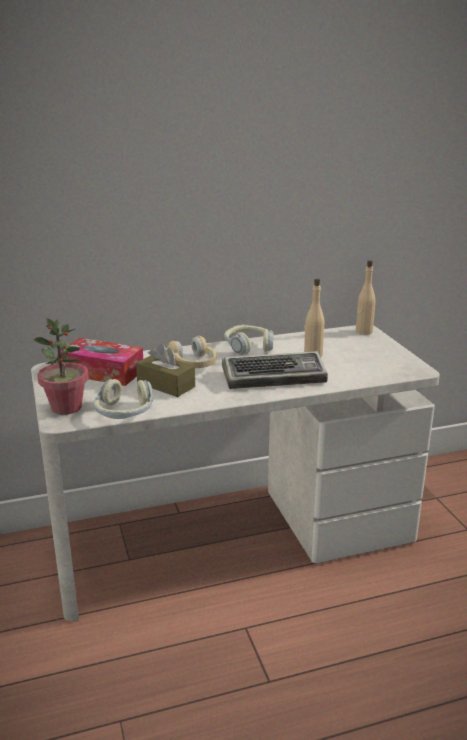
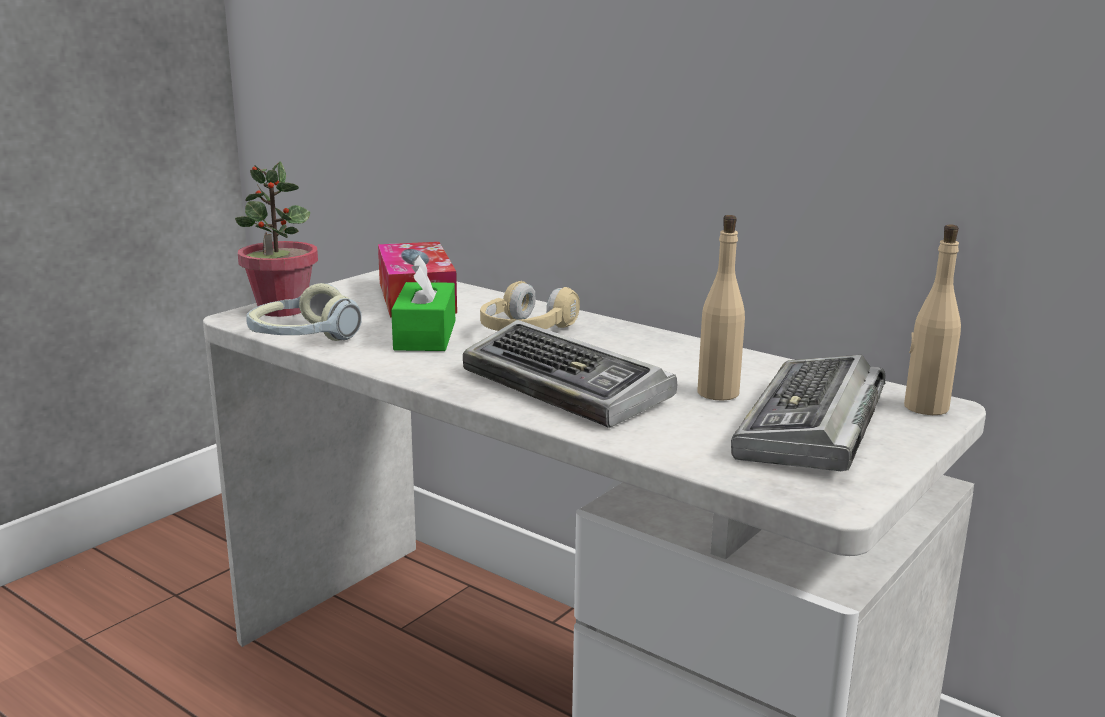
camera: 55 degrees right, 5 degrees down
brown tissue box [136,344,195,397] -> green tissue box [391,255,455,351]
headphones [224,325,274,355] -> none
none -> keyboard [731,355,886,471]

